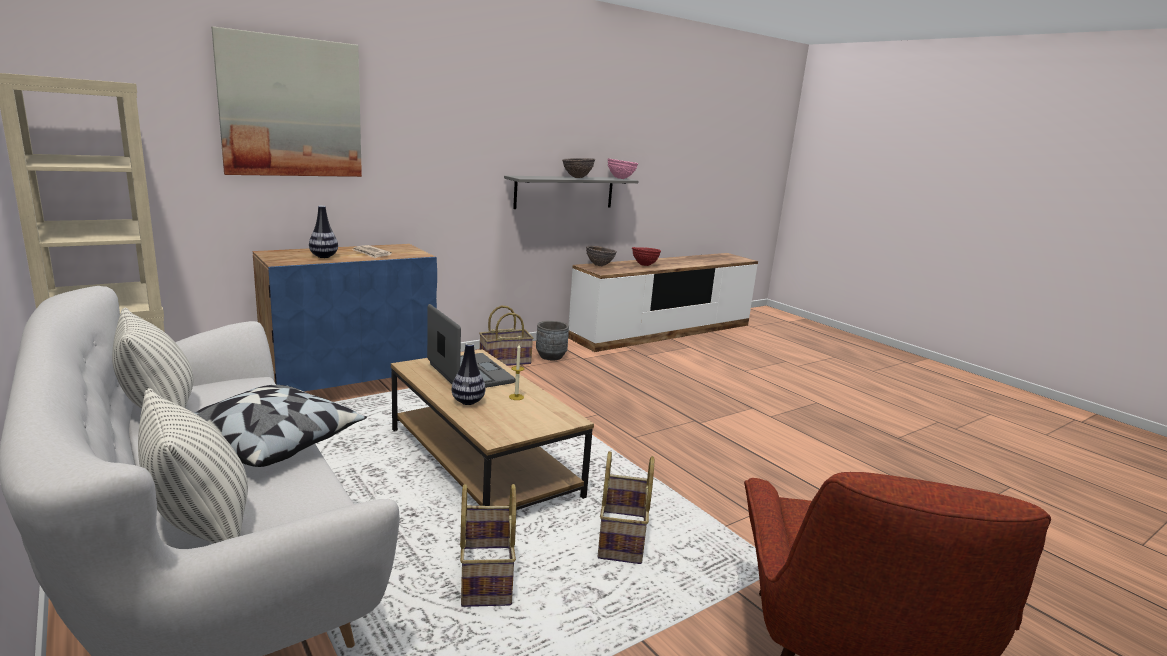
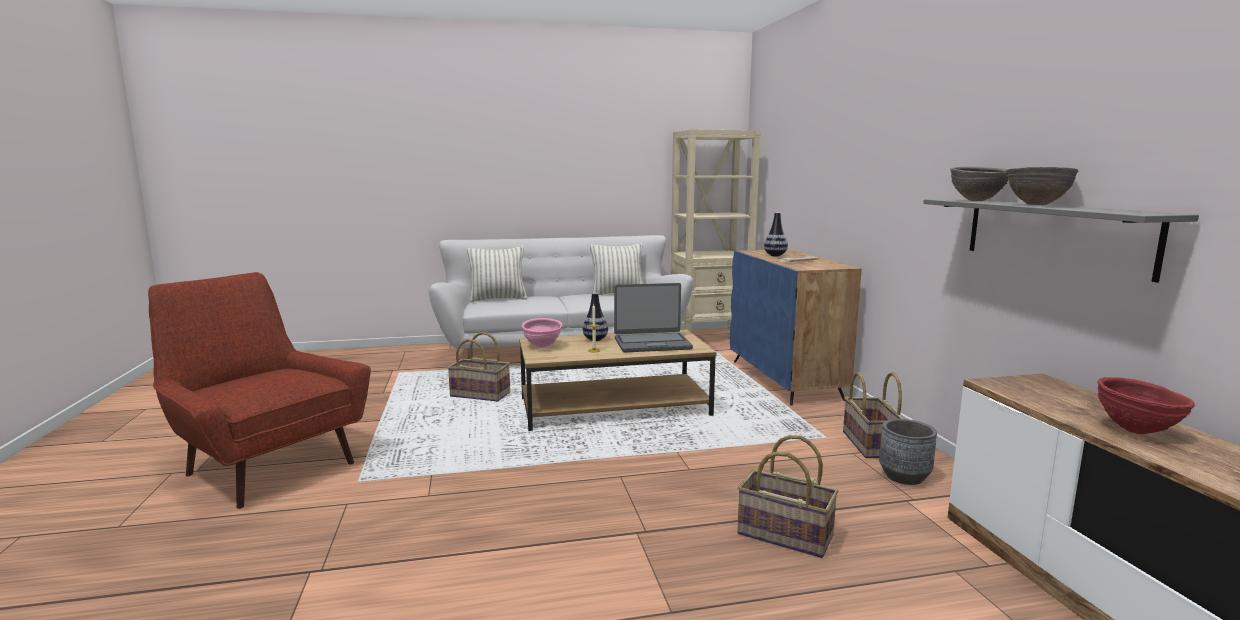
camera: 115 degrees right, 5 degrees down
pillow [194,385,367,467] -> none
picture [211,27,362,177] -> none
brown bowl [586,246,617,267] -> brown bowl moved to [950,167,1008,201]
basket [598,451,654,564] -> basket moved to [737,435,839,558]
pink bowl [608,158,638,179] -> pink bowl moved to [522,318,563,348]

